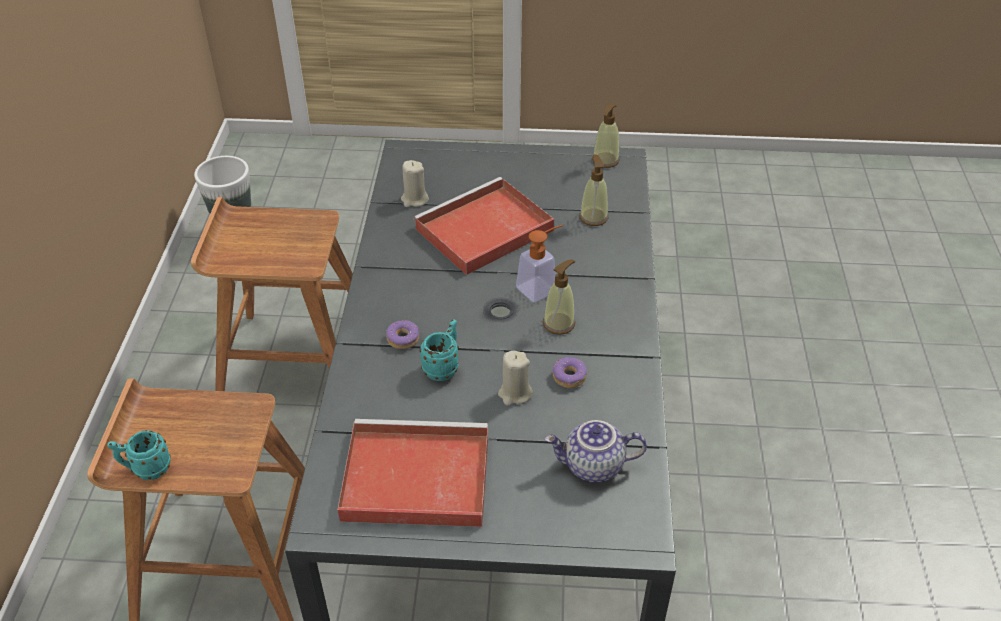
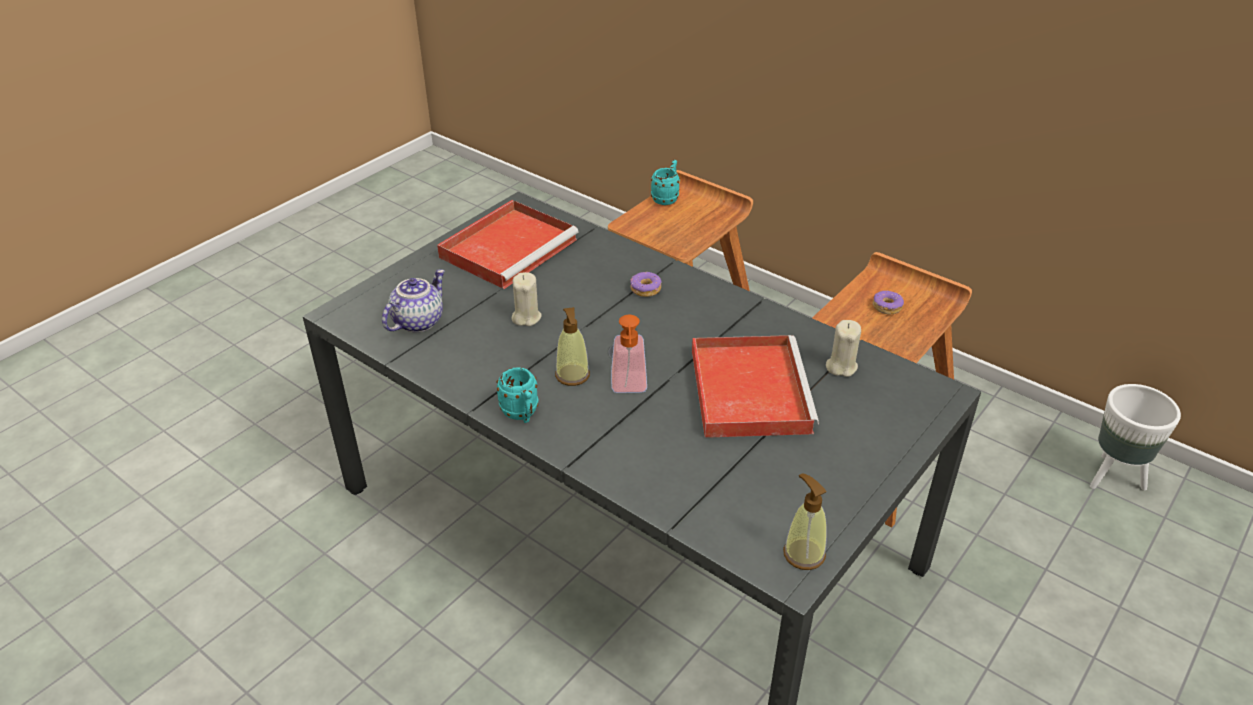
camera: 125 degrees right, 5 degrees down
turquoise mug [420,319,459,381] -> turquoise mug moved to [496,367,539,423]
donut [553,357,587,388] -> donut moved to [873,290,904,314]
soap dispenser [579,154,608,226] -> none

